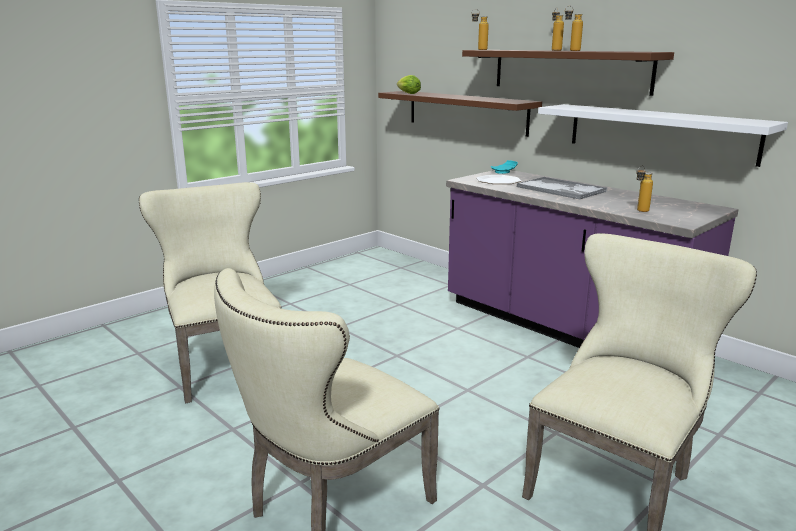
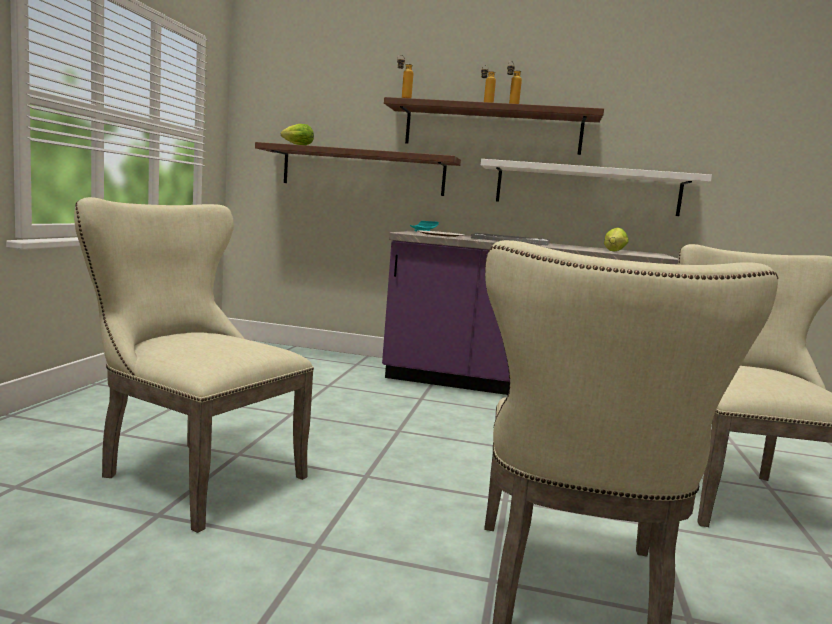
camera: 35 degrees left, 10 degrees down
bottle [636,166,653,212] -> lettuce [604,227,629,252]

